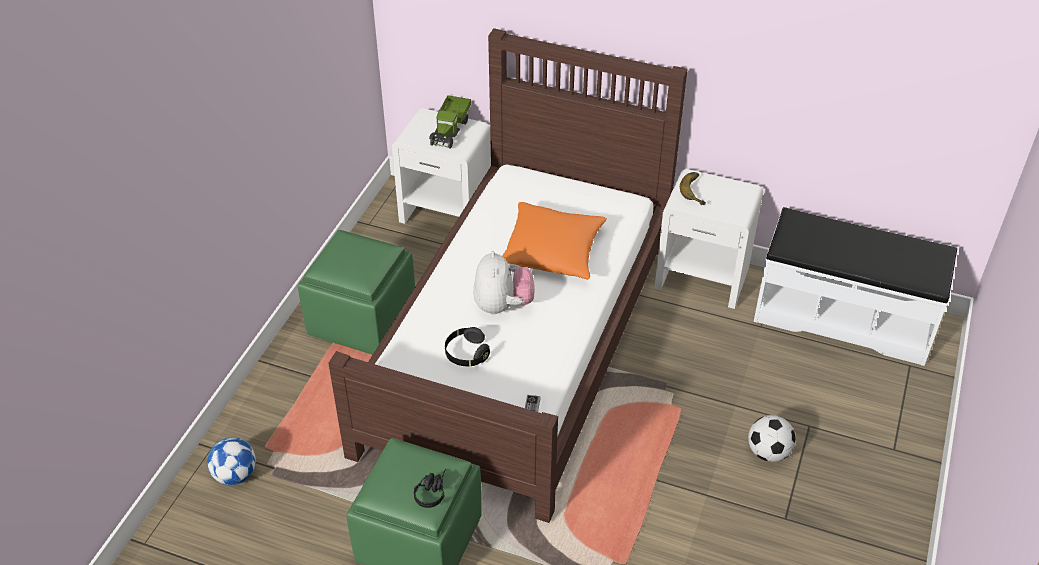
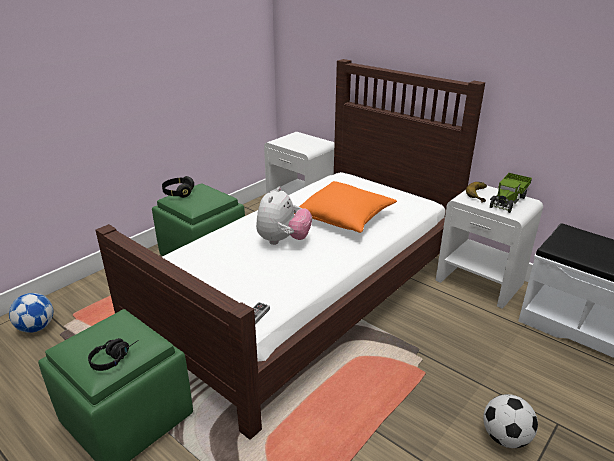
camera: 20 degrees right, 15 degrees down
toy truck [429,95,471,149] -> toy truck moved to [489,173,532,213]
black headphones [445,327,490,366] -> black headphones moved to [162,176,194,198]

